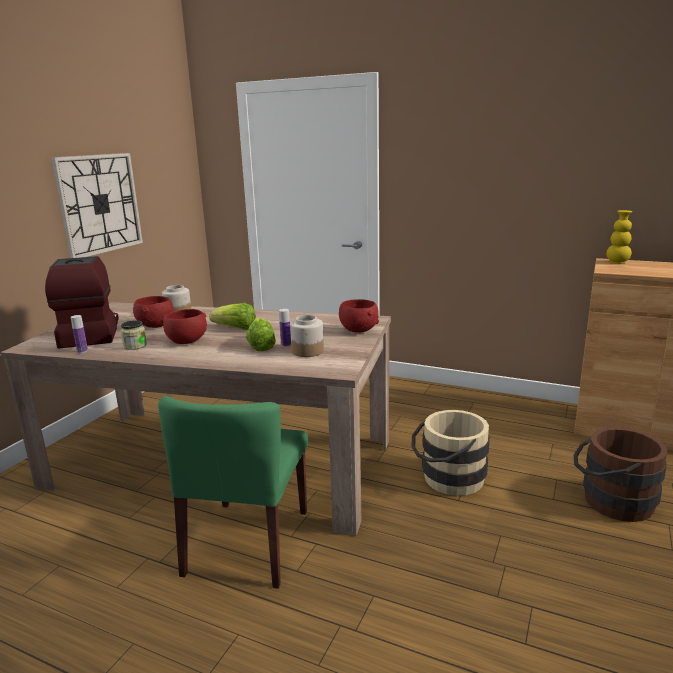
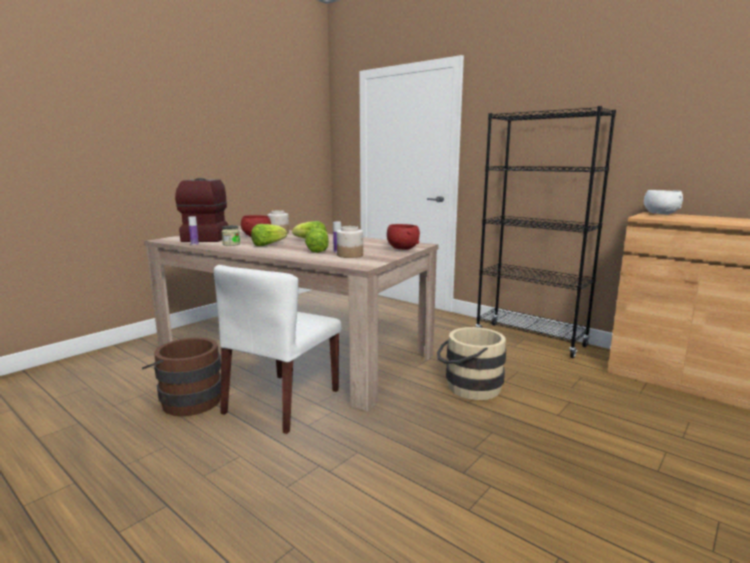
camera: 15 degrees right, 5 degrees down
wall clock [51,153,143,258] -> none
green chair [158,396,308,589] -> white chair [214,265,342,434]
red bowl [163,309,207,344] -> lettuce [251,224,287,246]
brown bucket [574,427,667,522] -> brown bucket moved to [142,338,221,416]
yellow vase [606,210,632,264] -> white bowl [644,190,683,215]
none -> black bookcase [476,106,616,358]

